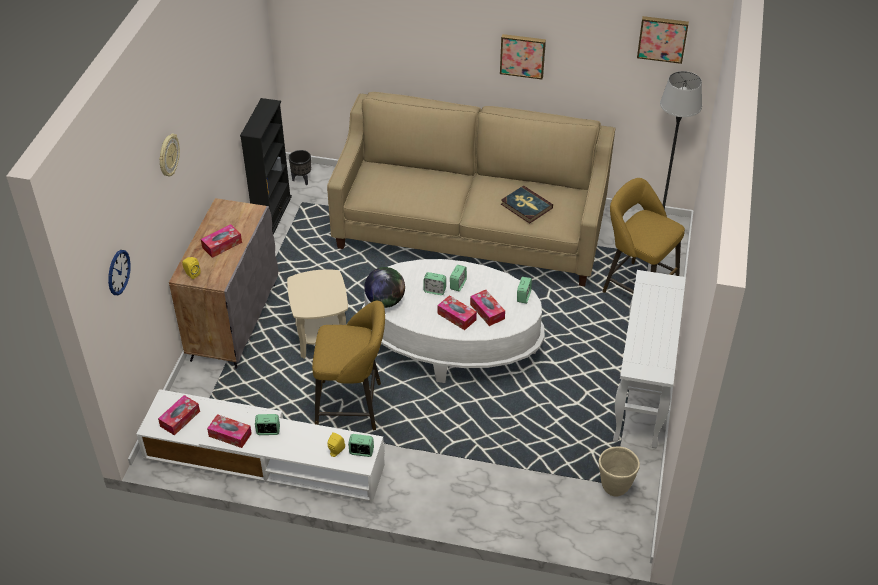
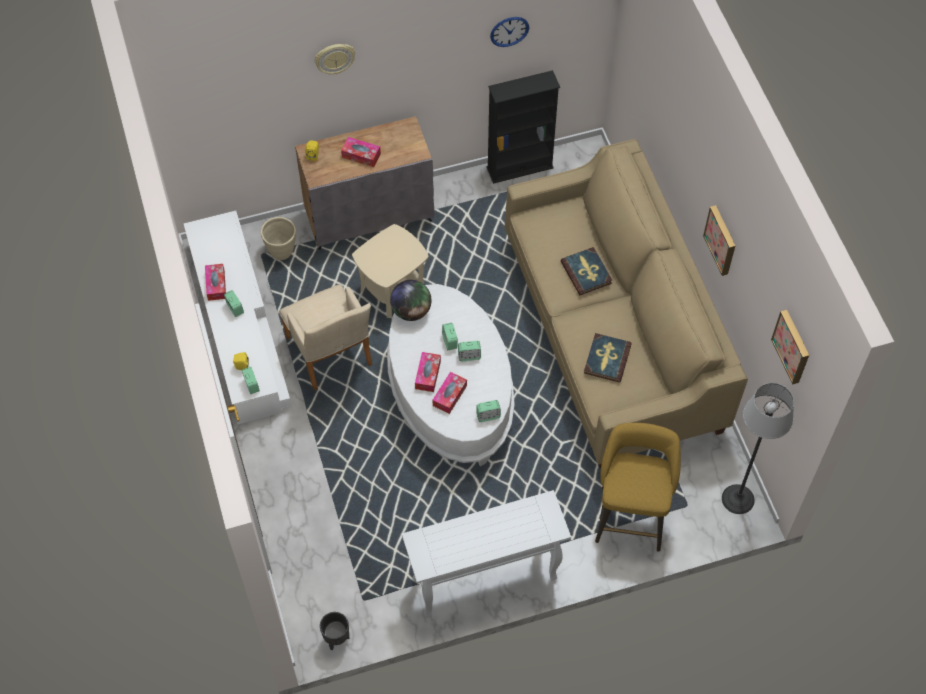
camera: 60 degrees right, 15 degrees up
wall clock [108,250,131,295] -> wall clock moved to [490,17,529,47]
tissue box [158,395,200,435] -> none
black planter [289,150,311,185] -> black planter moved to [320,612,349,650]
yellow stool [312,301,385,430] -> beige armchair [279,284,372,390]
beige planter [599,447,640,497] -> beige planter moved to [261,217,296,260]
none -> book [561,247,612,295]

